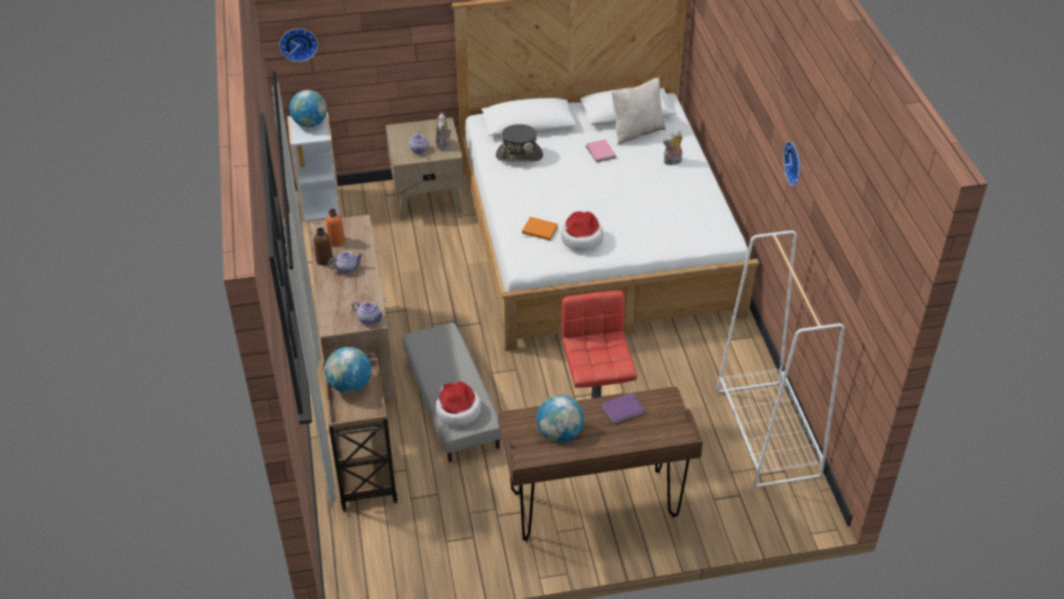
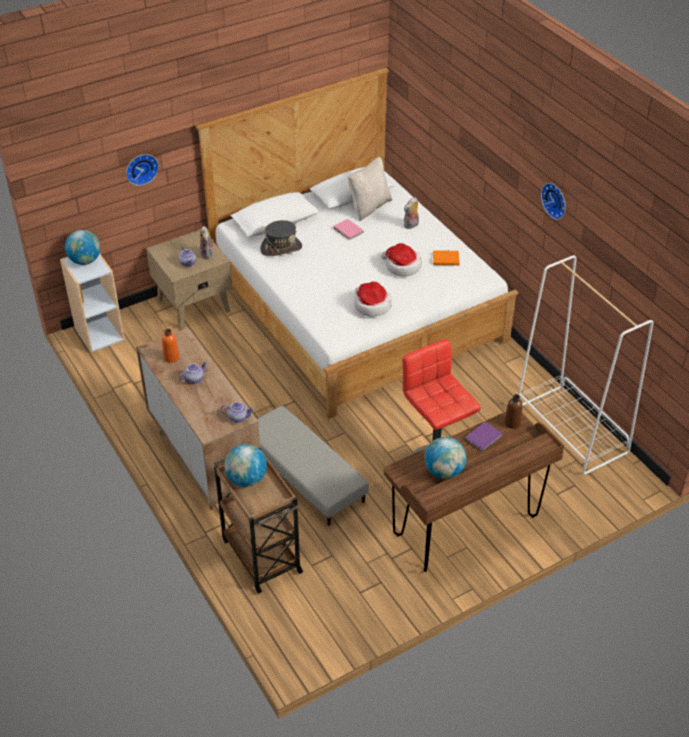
camera: 20 degrees left, 0 degrees up
wall clock [279,29,318,62] -> wall clock moved to [126,154,159,186]
brown bottle [314,228,333,266] -> brown bottle moved to [505,394,523,429]
hat [436,381,481,427] -> hat moved to [381,243,422,276]
orange book [522,217,558,241] -> orange book moved to [433,250,460,265]

